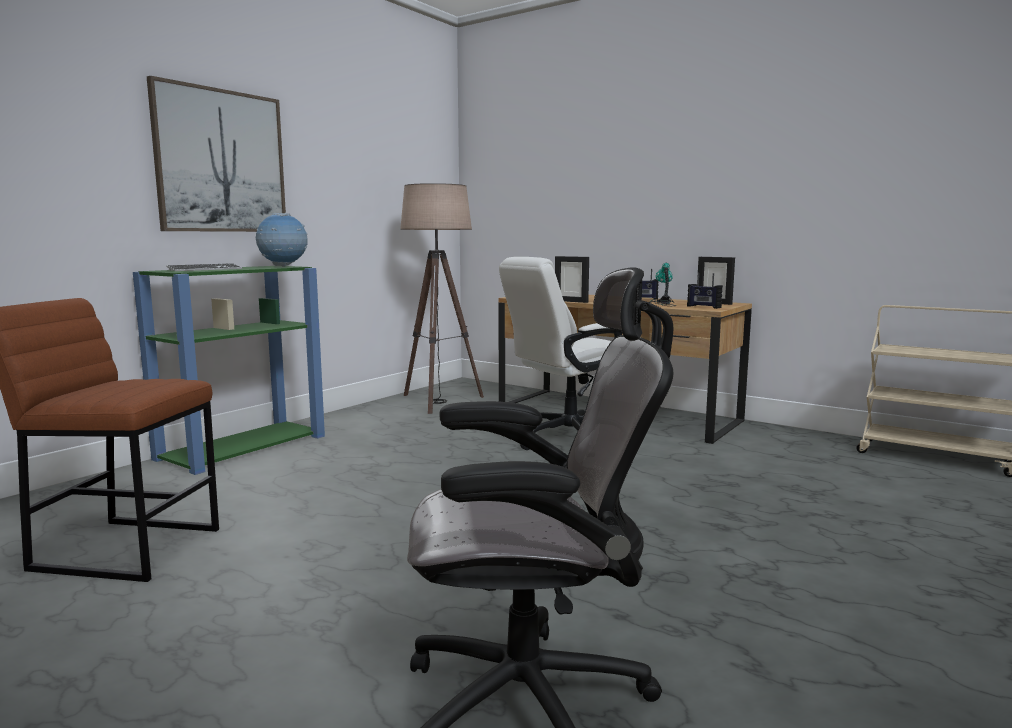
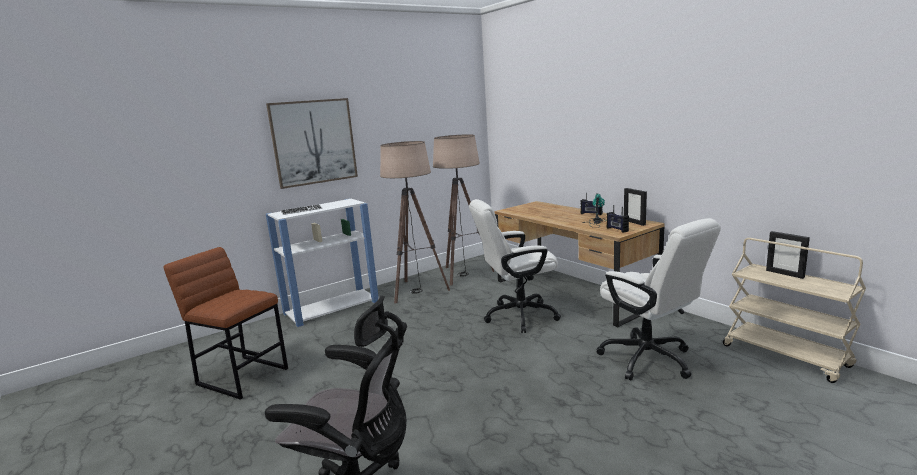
camera: 20 degrees right, 5 degrees up
green bookcase [133,266,325,475] -> white bookcase [266,198,379,327]
globe [256,213,308,267] -> none
picture frame [555,256,589,303] -> picture frame moved to [766,231,810,279]
none -> floor lamp [380,141,450,304]
none -> white office chair [596,218,721,381]

